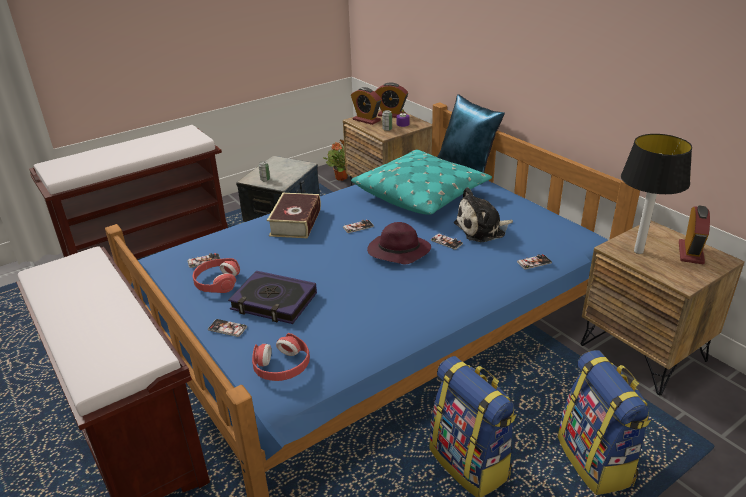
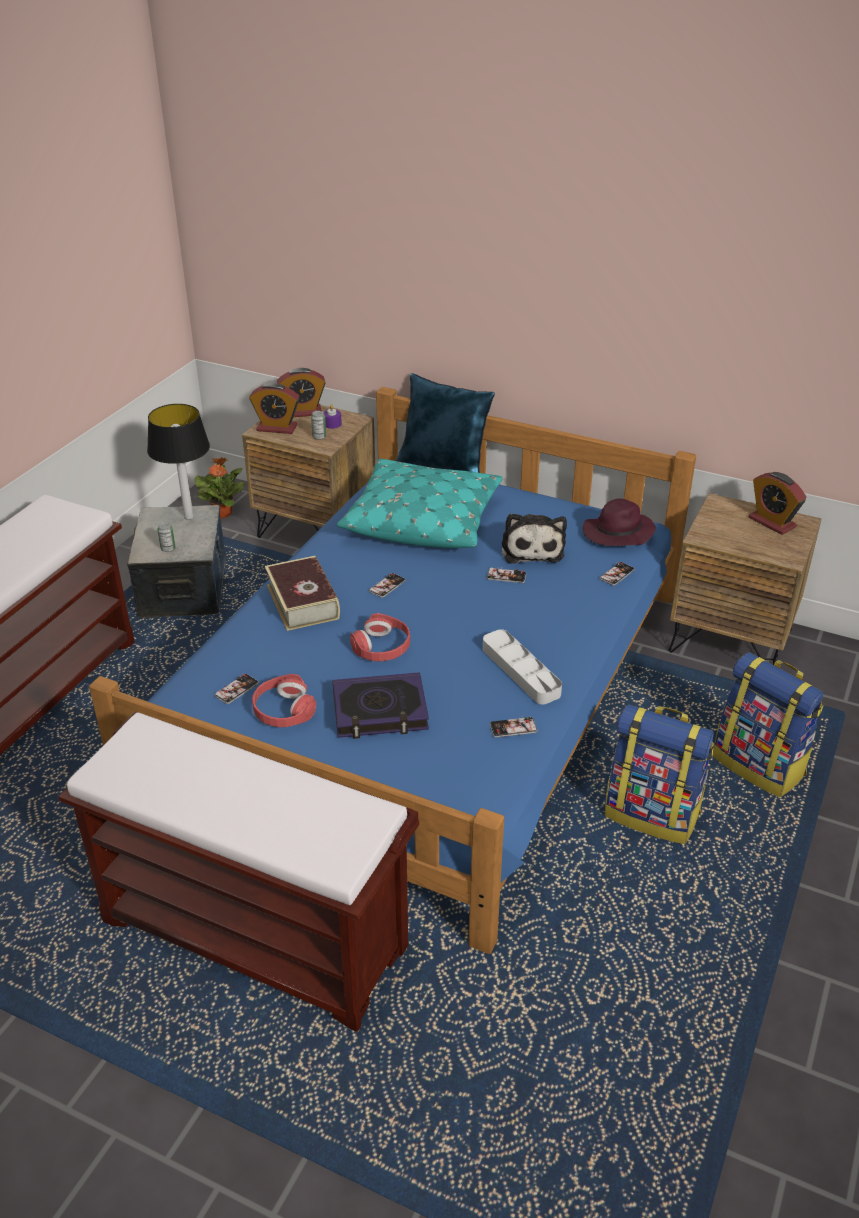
camera: 30 degrees left, 5 degrees up
phone [208,319,247,337] -> phone moved to [490,716,538,738]
red headphones [252,333,310,381] -> red headphones moved to [350,613,410,661]
purple hat [367,222,431,265] -> purple hat moved to [583,499,656,546]
plush toy [454,187,513,242] -> plush toy turned 45 degrees counterclockwise [502,513,567,564]
table lamp [621,134,692,254] -> table lamp moved to [147,404,210,520]
alarm clock [679,206,710,264] -> alarm clock turned 150 degrees clockwise [749,472,806,535]
none -> grey tray [483,629,562,704]

